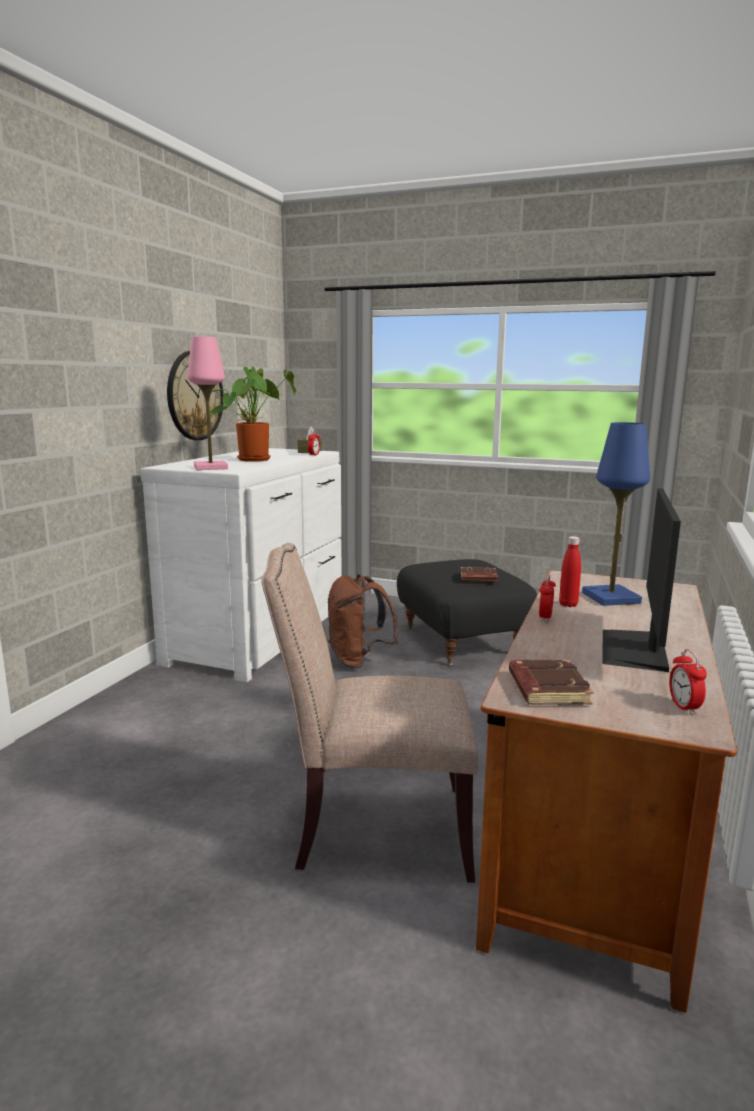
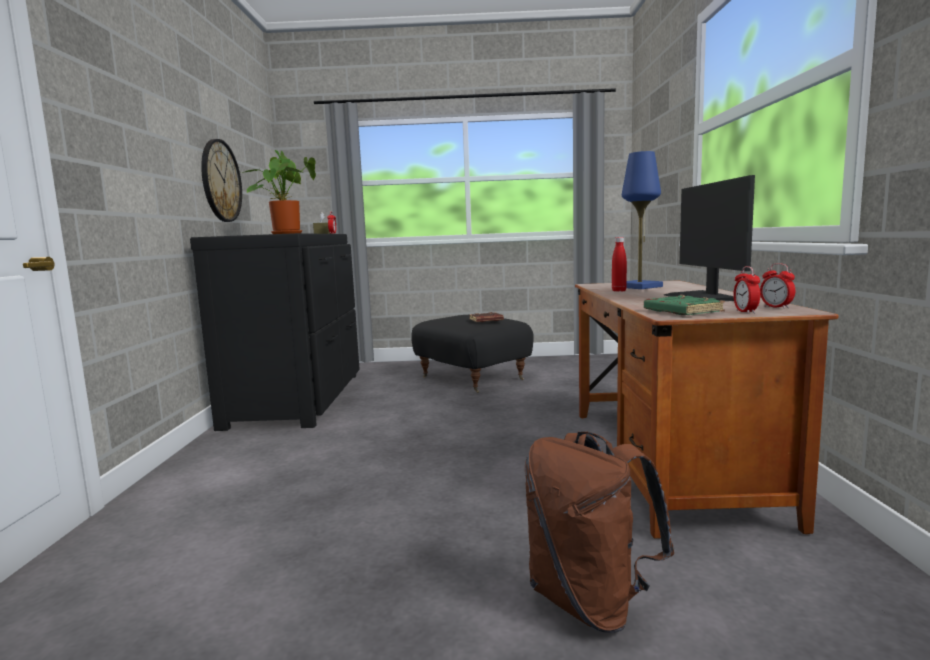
camera: 20 degrees left, 5 degrees down
white dresser [140,448,341,682] -> black dresser [190,233,360,431]
pink table lamp [187,336,228,470] -> none
beige chair [261,543,478,883] -> none
brown backpack [328,574,399,669] -> brown backpack moved to [525,432,674,633]
brown book [509,660,594,705] -> green book [644,295,725,315]
alarm clock [539,575,556,622] -> alarm clock moved to [733,266,760,314]

